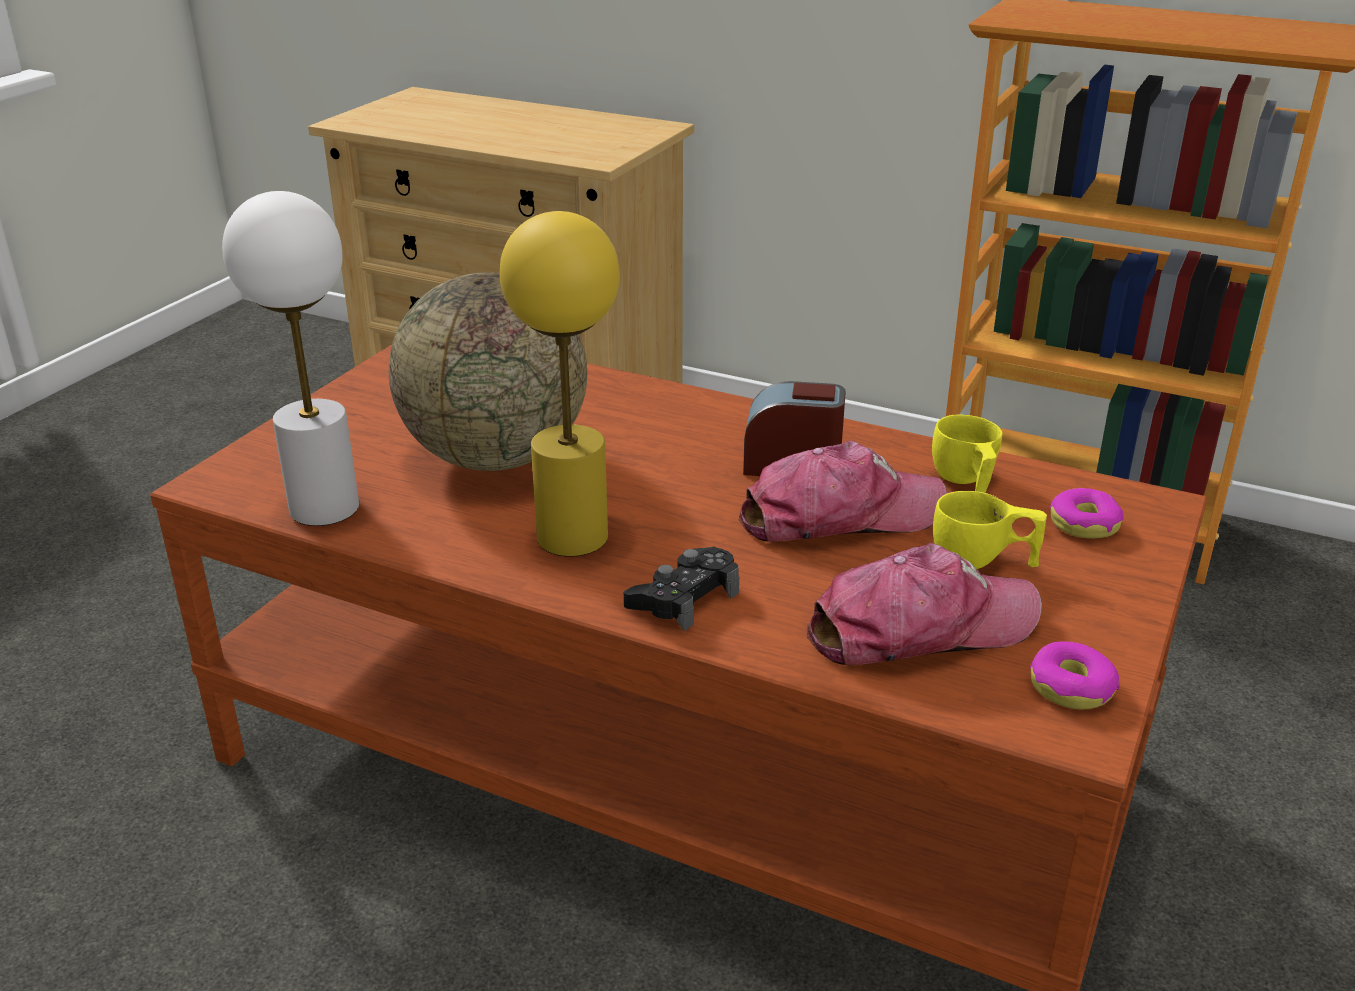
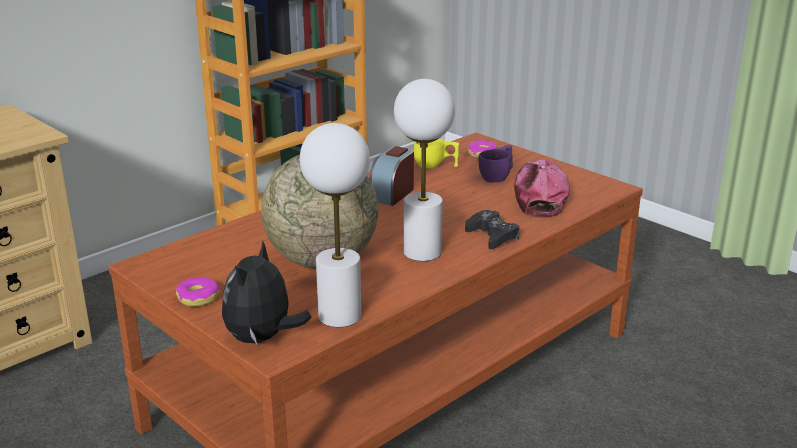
camera: 70 degrees left, 5 degrees down
yellow table lamp [500,211,620,557] -> white table lamp [394,79,455,261]
cap [739,441,947,542] -> none
yellow cup [933,491,1047,569] -> purple cup [479,145,513,183]
donut [1030,641,1120,709] -> donut moved to [176,277,220,307]
none -> plush toy [222,241,312,344]

